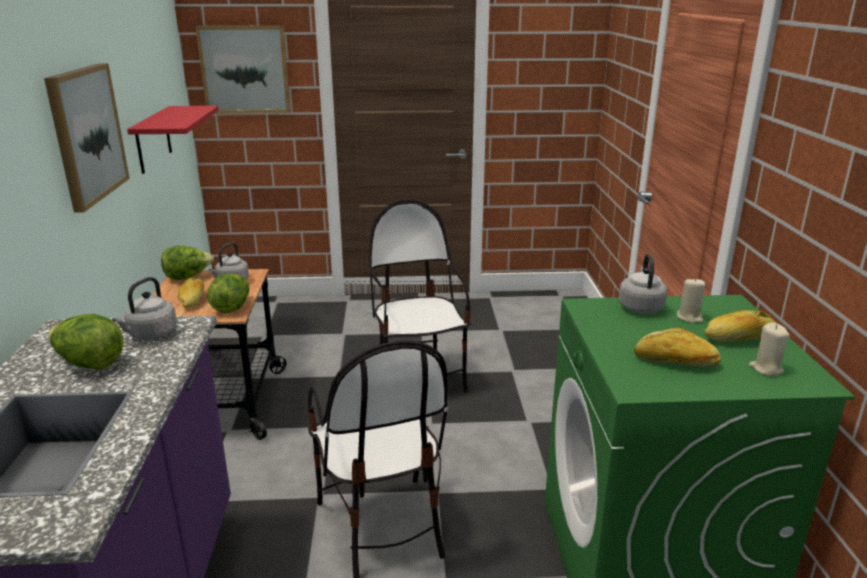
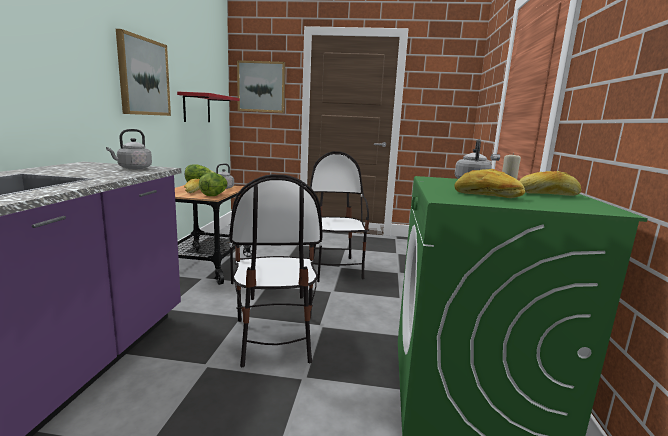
camera: 10 degrees right, 10 degrees down
lettuce [48,314,123,370] -> none
beige candle [749,323,790,376] -> none

